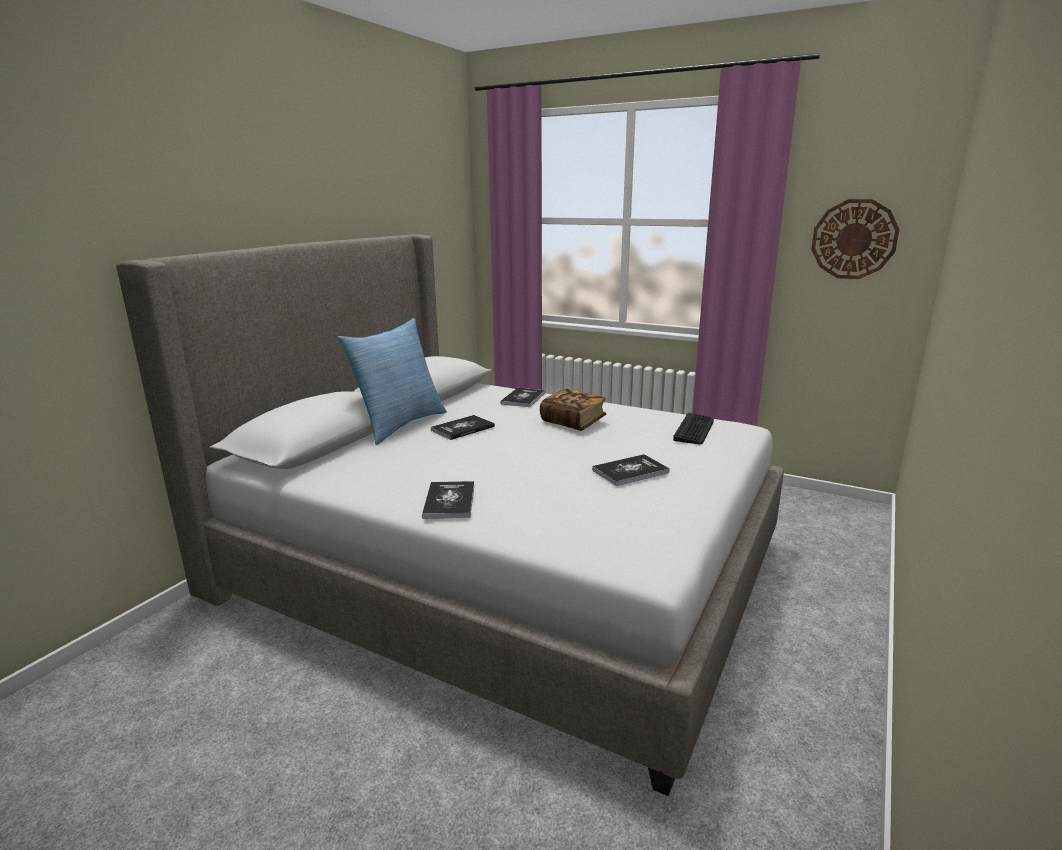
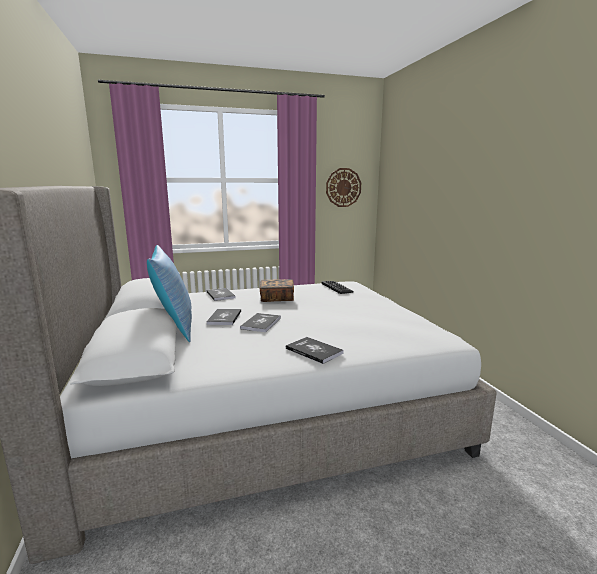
camera: 45 degrees left, 5 degrees down
book [592,454,670,486] -> book moved to [240,313,281,332]

